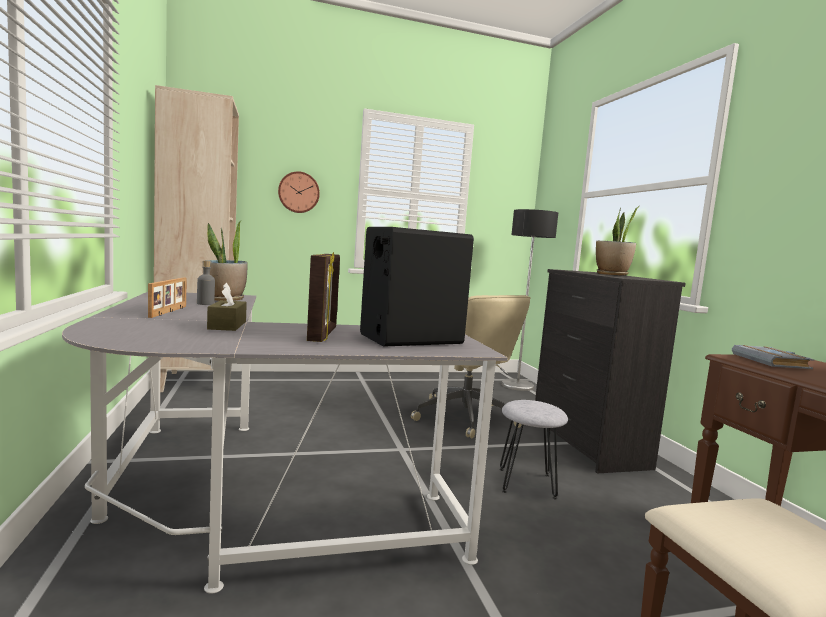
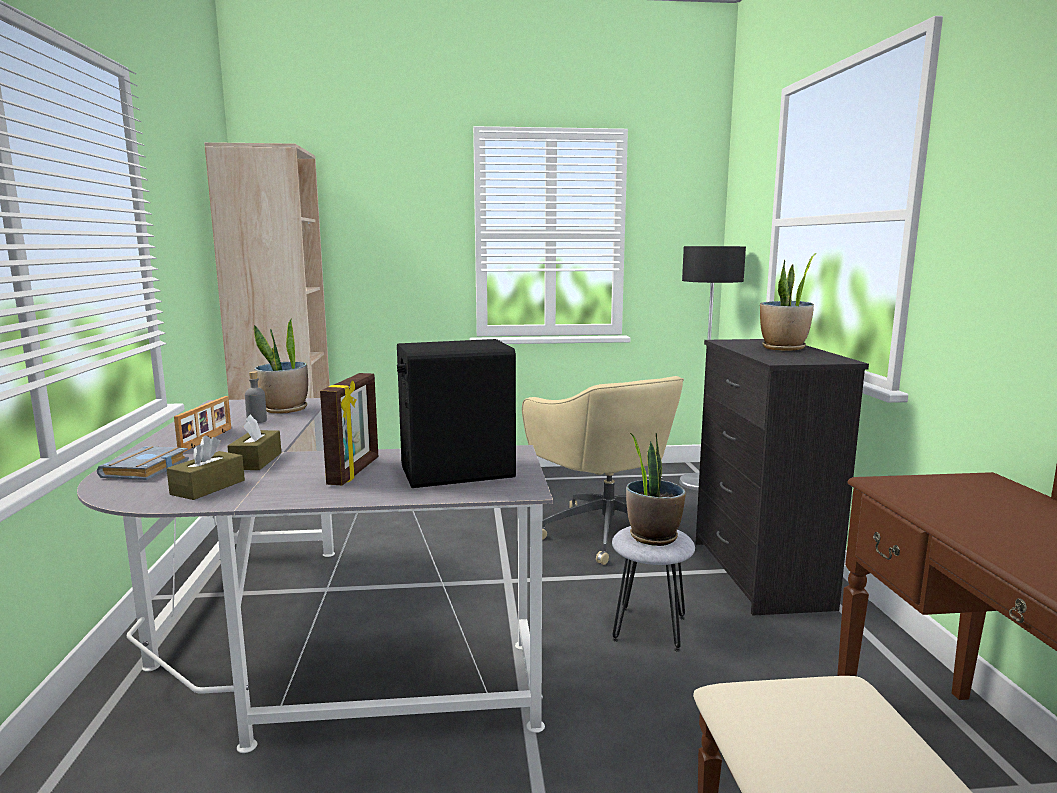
camera: 10 degrees right, 5 degrees up
wall clock [278,171,320,213] -> none
grey book [732,345,815,369] -> grey book moved to [97,446,189,480]
none -> brown tissue box [167,436,245,500]
none -> potted plant [626,433,686,546]

